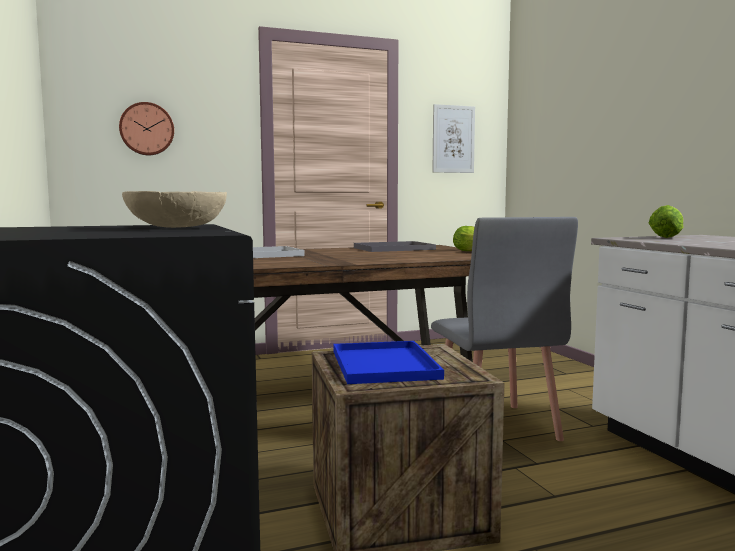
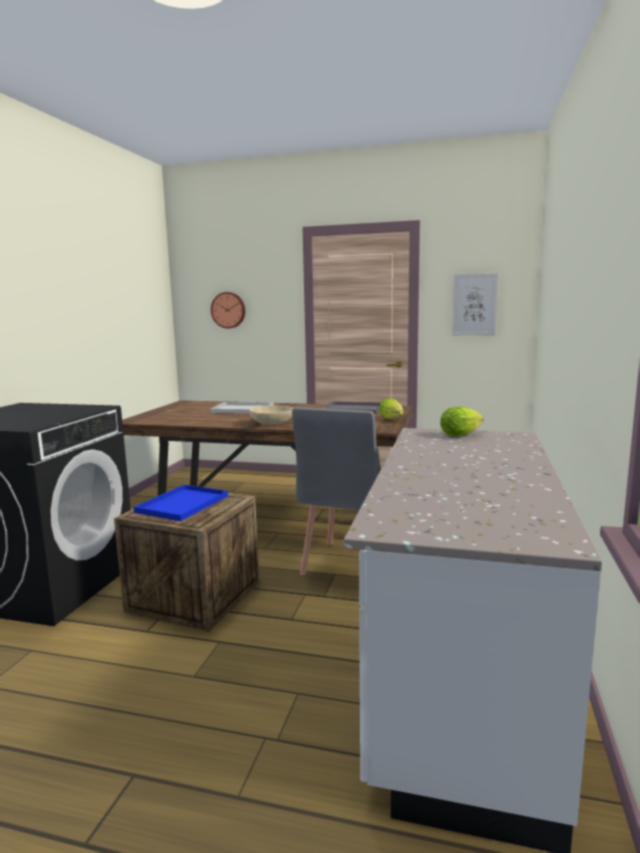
camera: 35 degrees right, 5 degrees up
beige bowl [122,191,227,228] -> beige bowl moved to [249,405,293,425]

